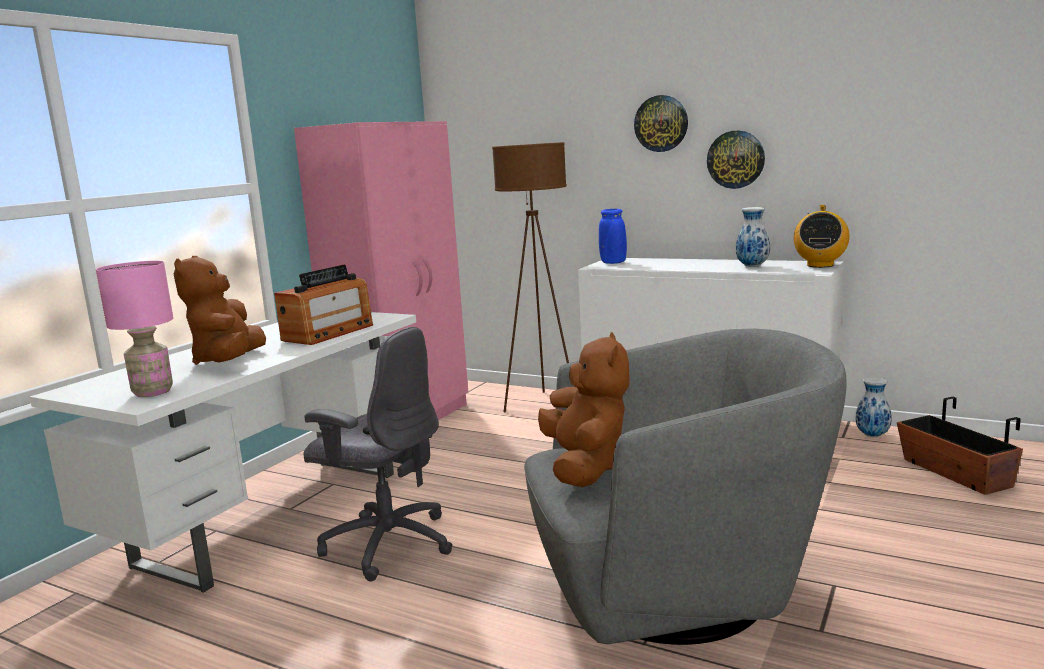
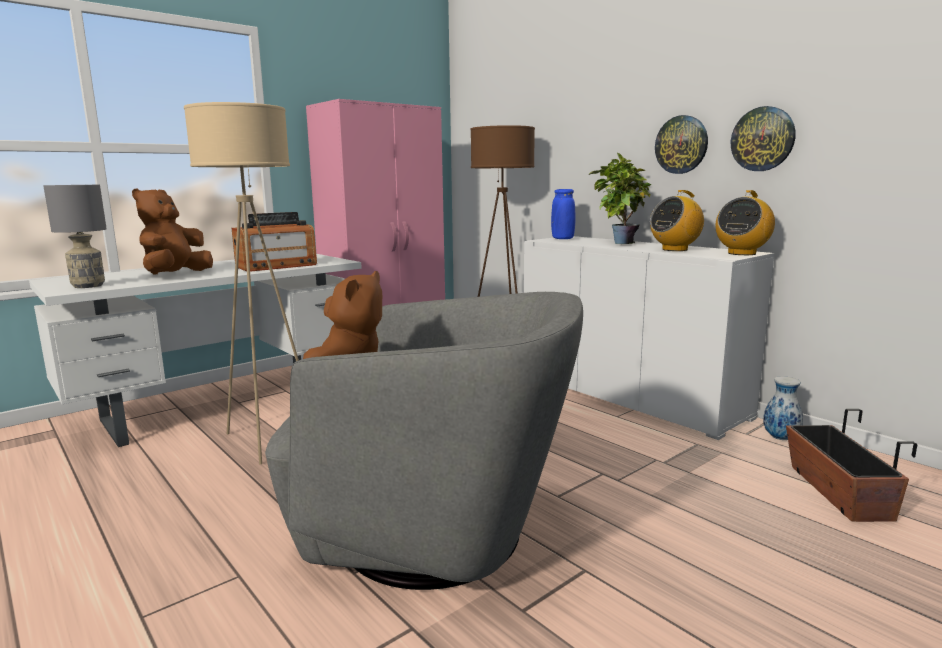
camera: 20 degrees right, 0 degrees up
pink table lamp [96,261,173,397] -> grey table lamp [43,185,107,288]
grey office chair [303,327,453,581] -> beige floor lamp [184,102,299,464]
wall clock [634,95,688,152] -> wall clock moved to [731,106,796,171]
vase [736,207,770,267] -> radio [650,190,704,251]
none -> potted plant [588,153,651,244]

